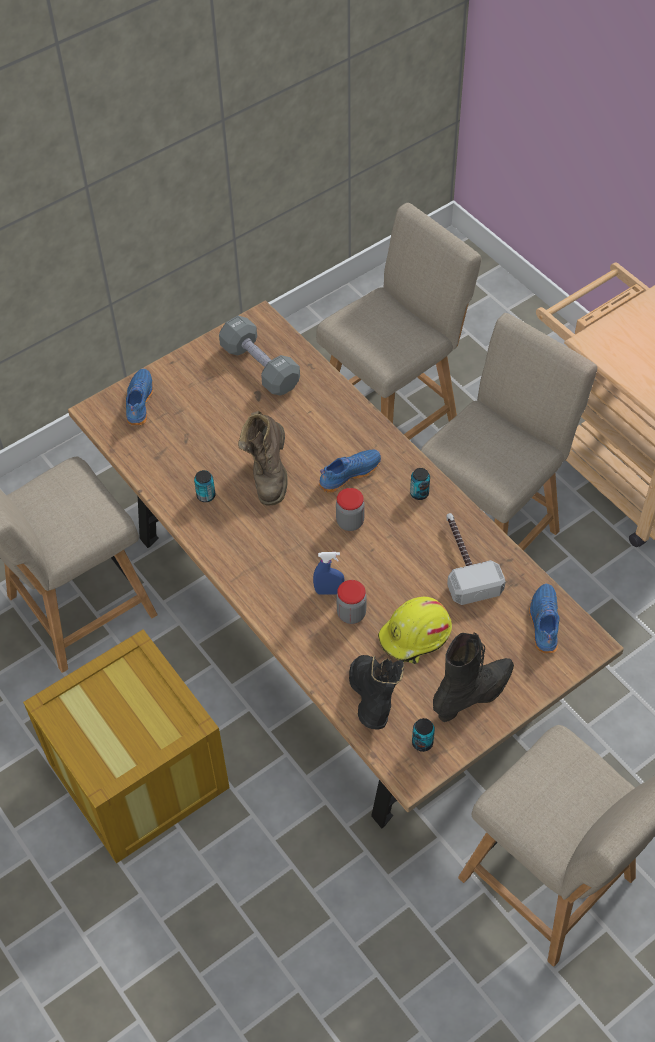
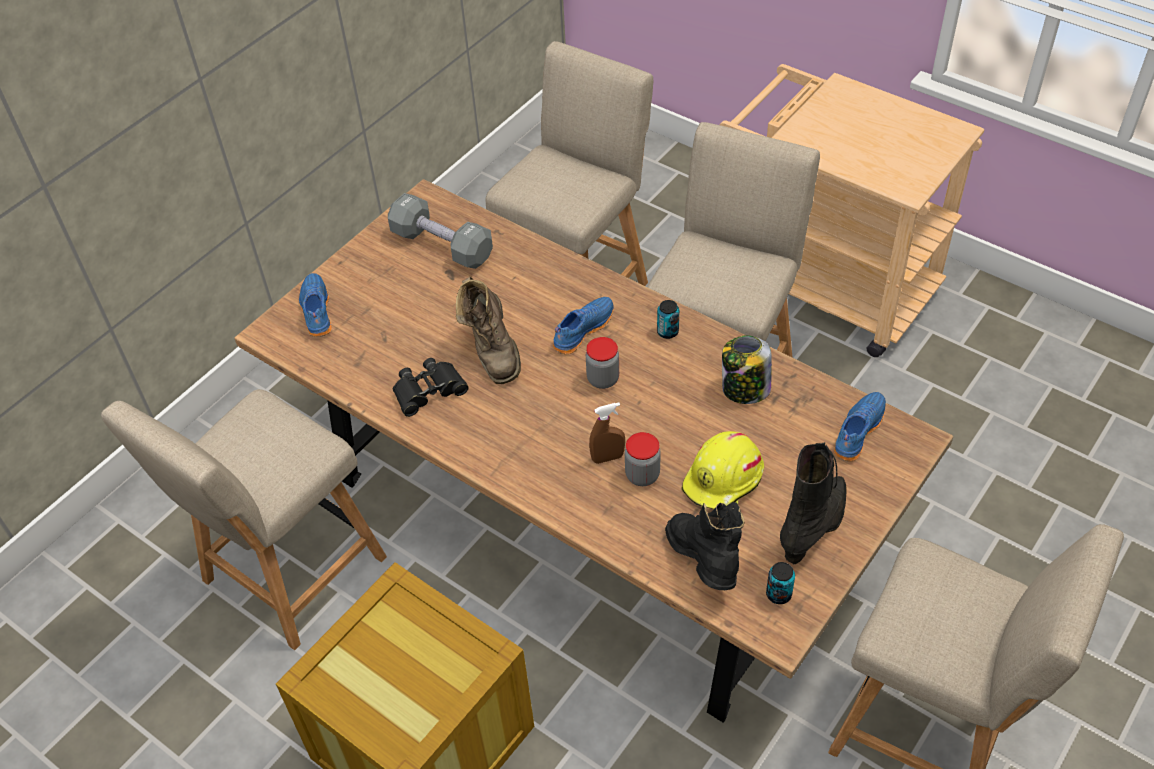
camera: 15 degrees left, 5 degrees down
can [194,470,215,502] -> black binoculars [393,358,469,417]
blue spray bottle [313,552,344,594] -> brown spray bottle [589,402,625,464]
hammer [446,513,505,605] -> jar [722,335,772,404]
blue shoe [529,584,560,654] -> blue shoe turned 45 degrees clockwise [834,392,886,461]

